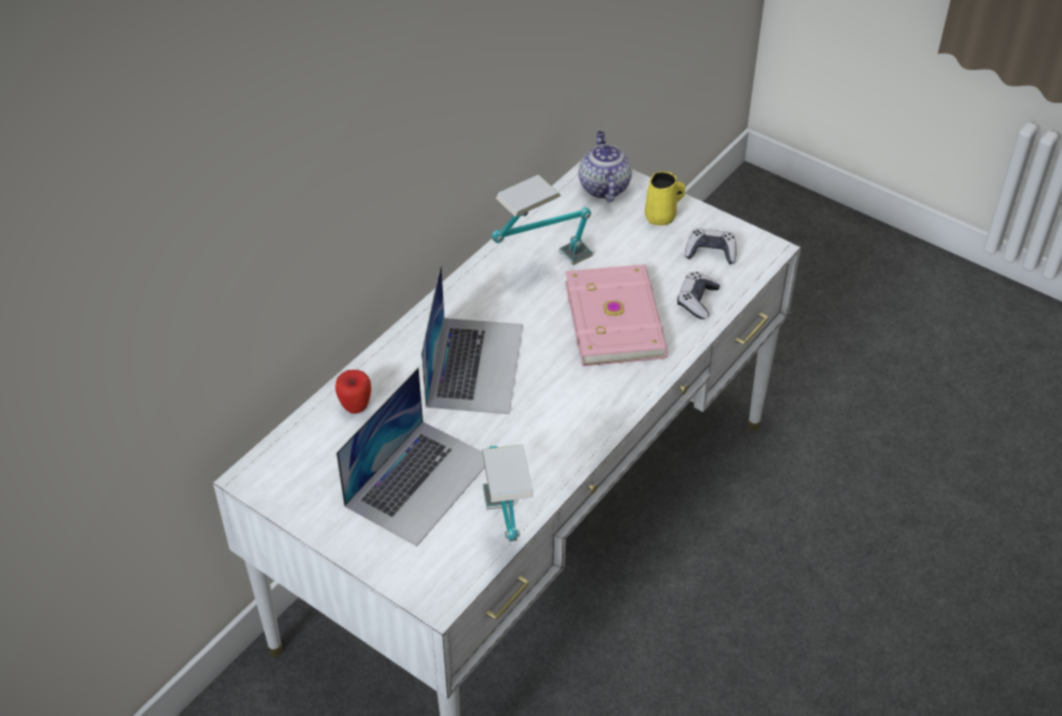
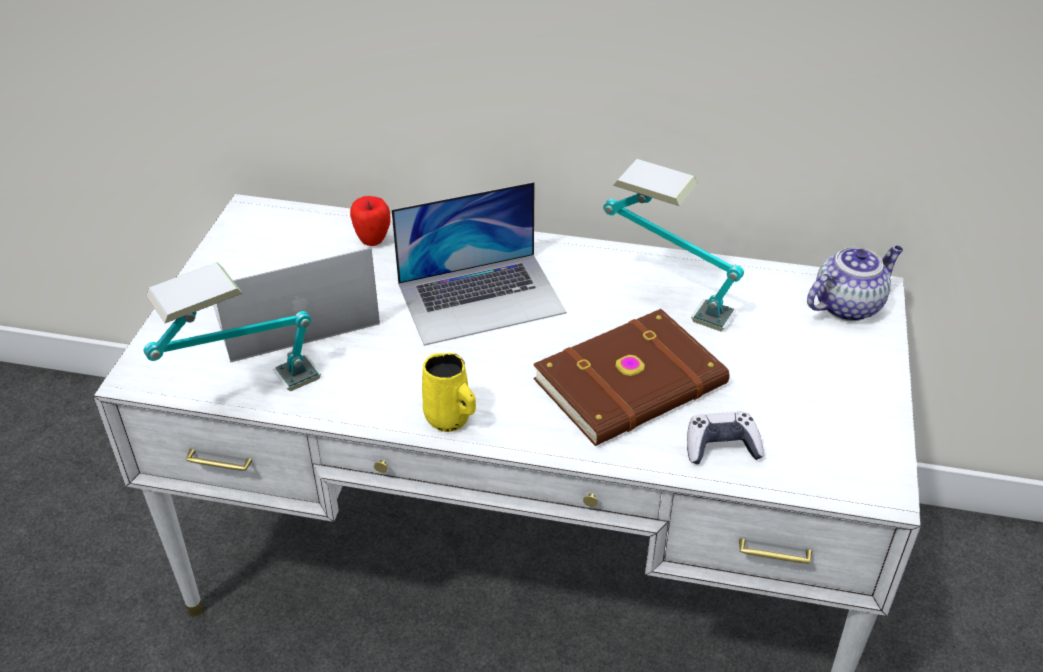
camera: 65 degrees right, 5 degrees down
laptop [336,368,485,546] -> laptop turned 150 degrees clockwise [213,248,380,362]
pink book [565,265,668,366] -> brown book [533,309,729,446]
yellow mug [645,171,685,225] -> yellow mug moved to [422,353,476,432]
game controller [685,228,737,265] -> none

